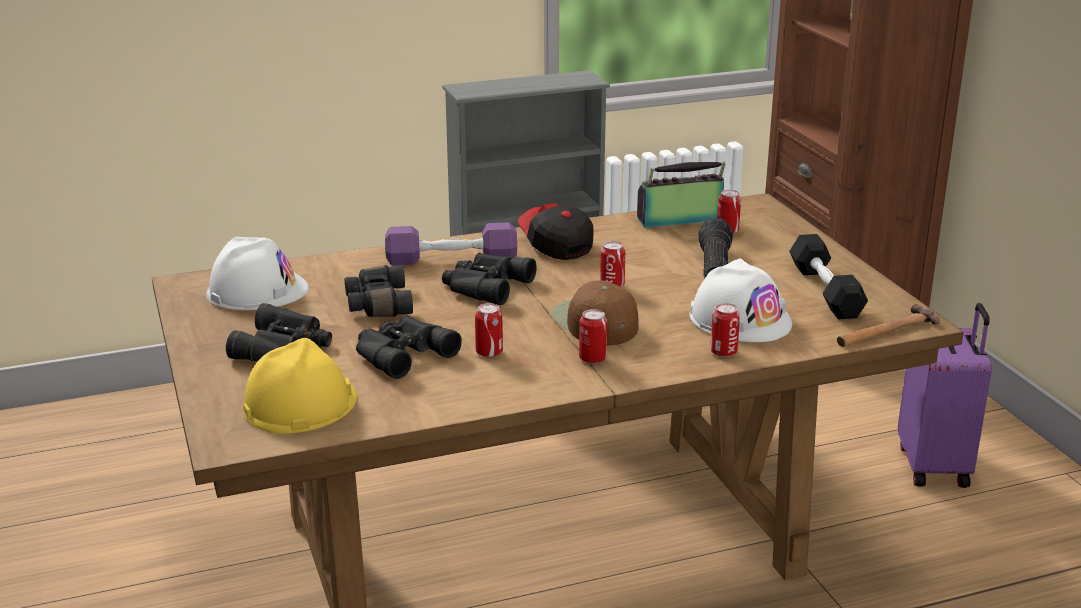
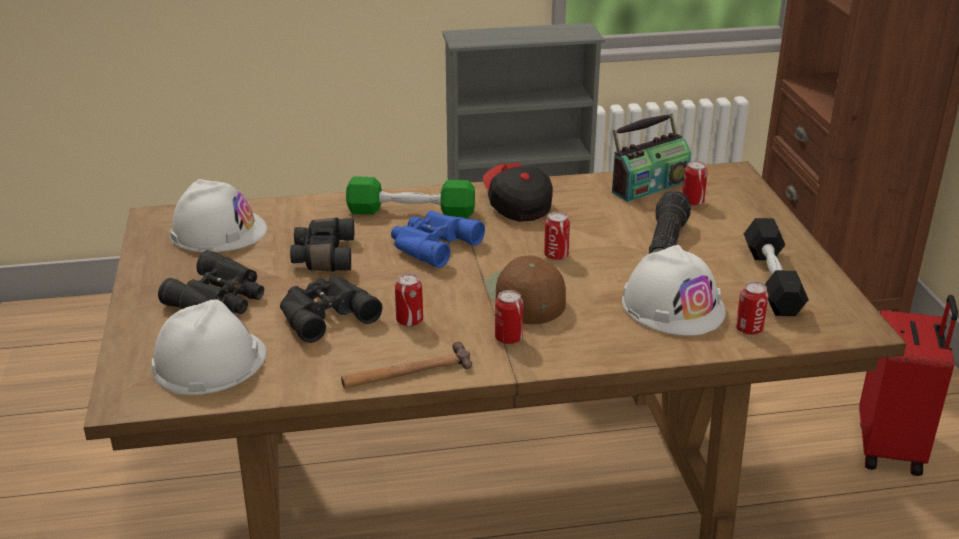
camera: 10 degrees right, 5 degrees up
yellow hard hat [243,338,357,434] -> white hard hat [151,299,266,395]
purple dumbbell [385,222,517,265] -> green dumbbell [346,176,475,218]
black binoculars [442,253,537,305] -> blue binoculars [391,210,485,268]
radio [637,162,725,228] -> radio turned 150 degrees clockwise [612,113,691,202]
can [710,303,740,357] -> can moved to [736,281,769,335]
hammer [837,304,940,347] -> hammer moved to [341,342,472,388]
purple suitcase [898,303,992,488] -> red suitcase [859,295,958,476]

